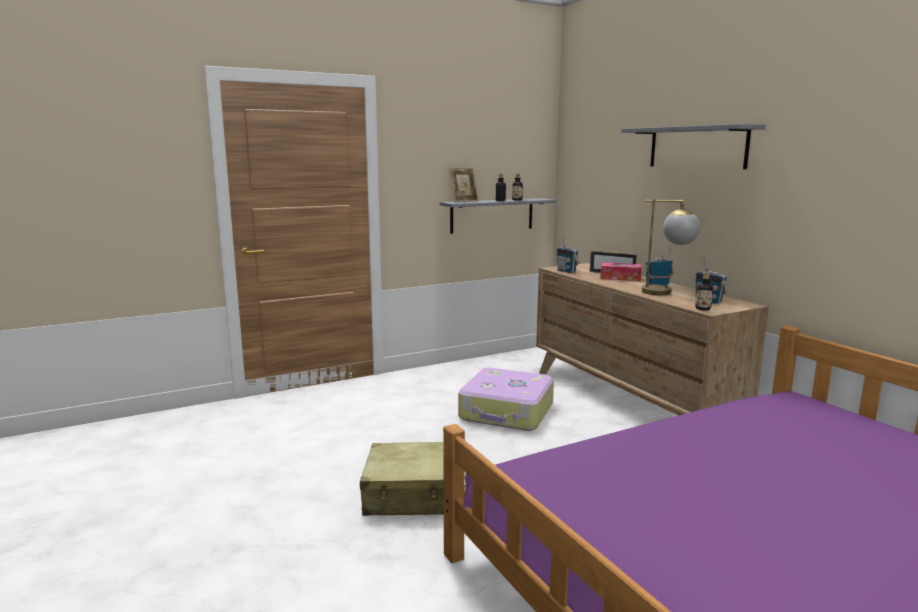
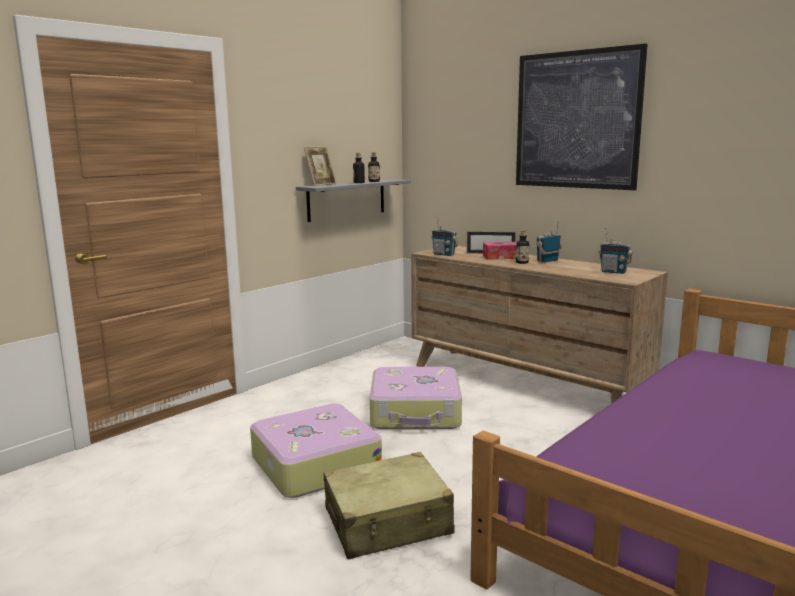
camera: 20 degrees left, 0 degrees up
grey shelf [621,124,766,169] -> picture [516,43,648,190]
table lamp [642,199,700,295] -> none
bottle [695,272,713,310] -> bottle moved to [516,231,529,264]
none -> suitcase [250,404,382,498]

